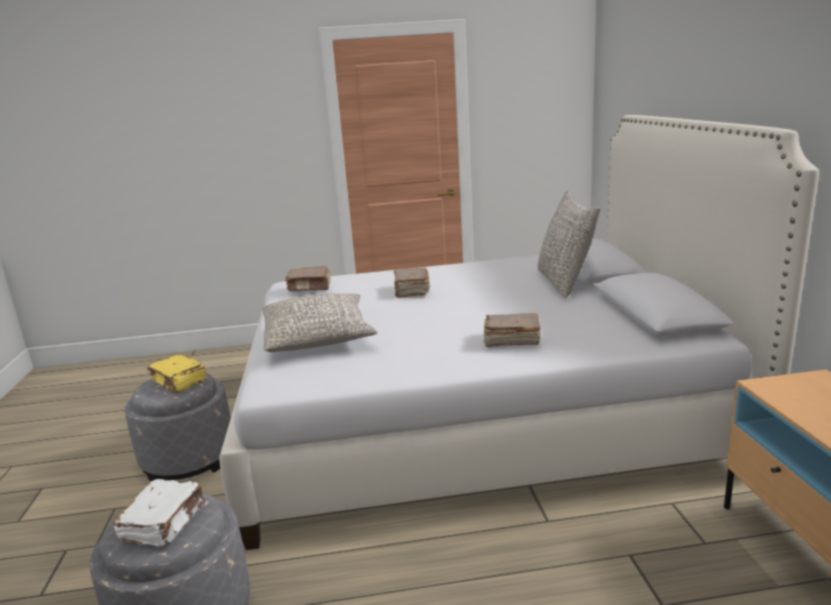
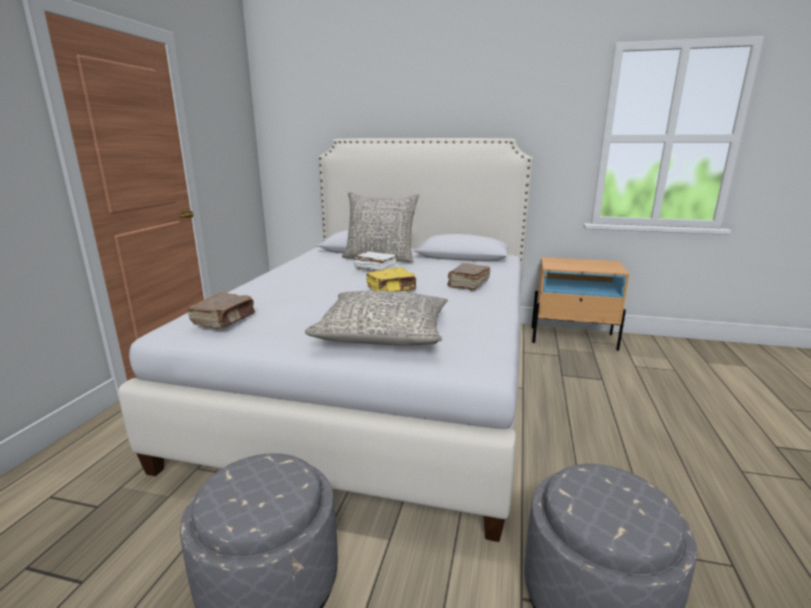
camera: 70 degrees left, 0 degrees up
white book [113,479,205,547] -> white book moved to [354,251,398,271]
yellow book [147,354,207,393] -> yellow book moved to [366,267,416,292]
brown book [394,267,430,298] -> none

